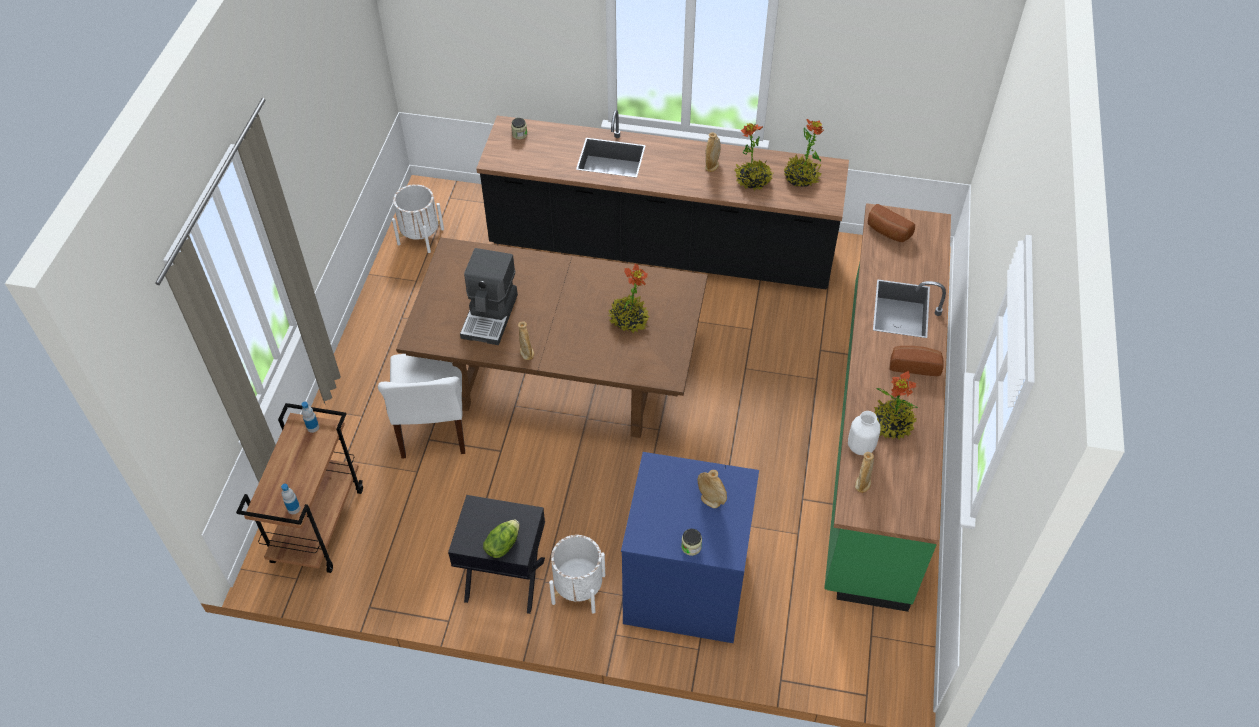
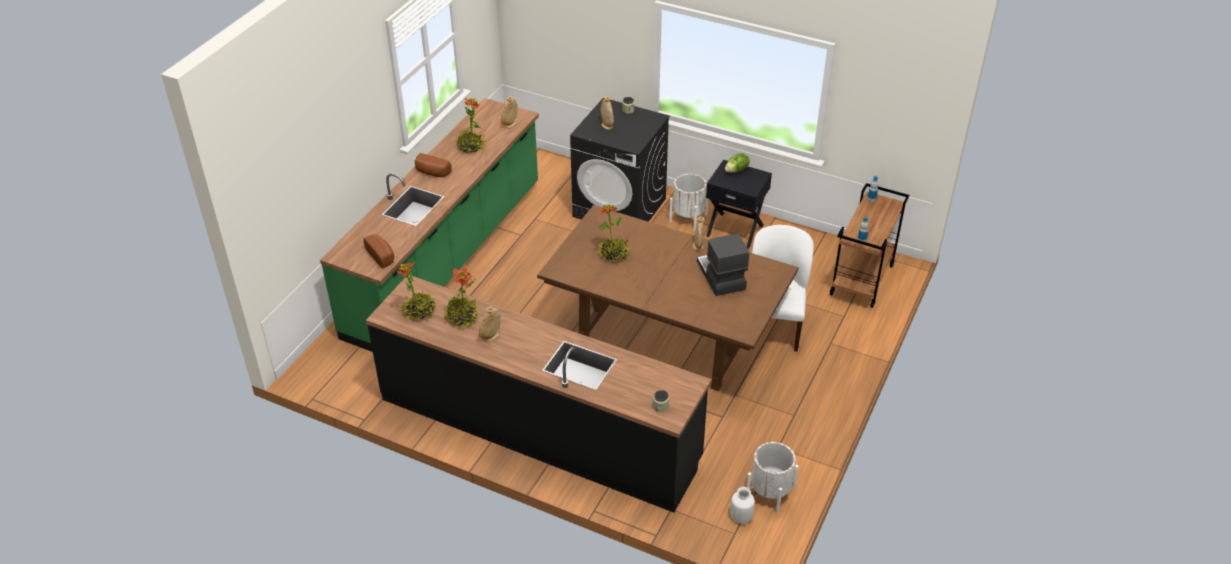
camera: 165 degrees left, 10 degrees down
coffee machine [460,248,518,345] -> coffee machine turned 45 degrees counterclockwise [697,234,749,296]
blue washing machine [621,452,759,643] -> black washing machine [570,98,670,222]
white vase [848,411,881,455] -> white vase moved to [730,487,755,524]

